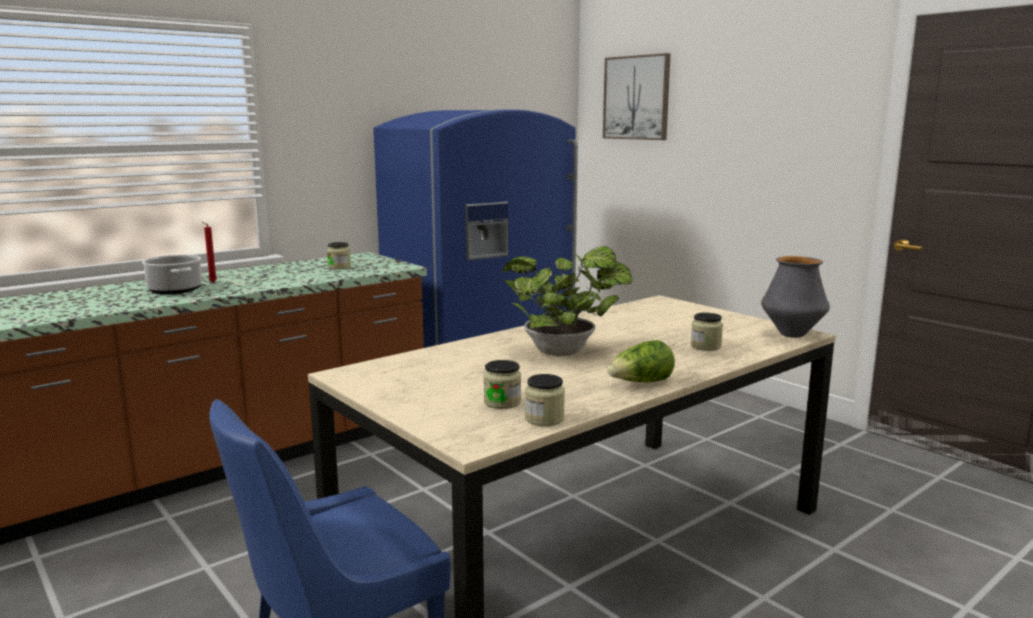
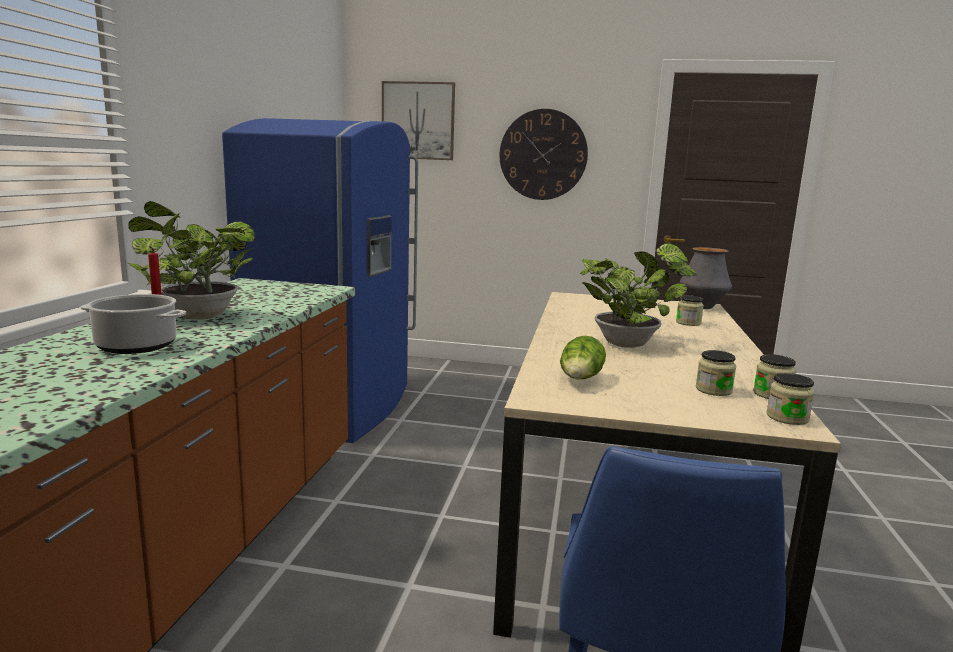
camera: 40 degrees left, 0 degrees up
jar [327,242,351,270] -> jar moved to [767,373,815,425]
lettuce [607,340,675,382] -> lettuce moved to [560,335,606,379]
none -> potted plant [128,201,255,319]
none -> wall clock [499,109,588,200]

